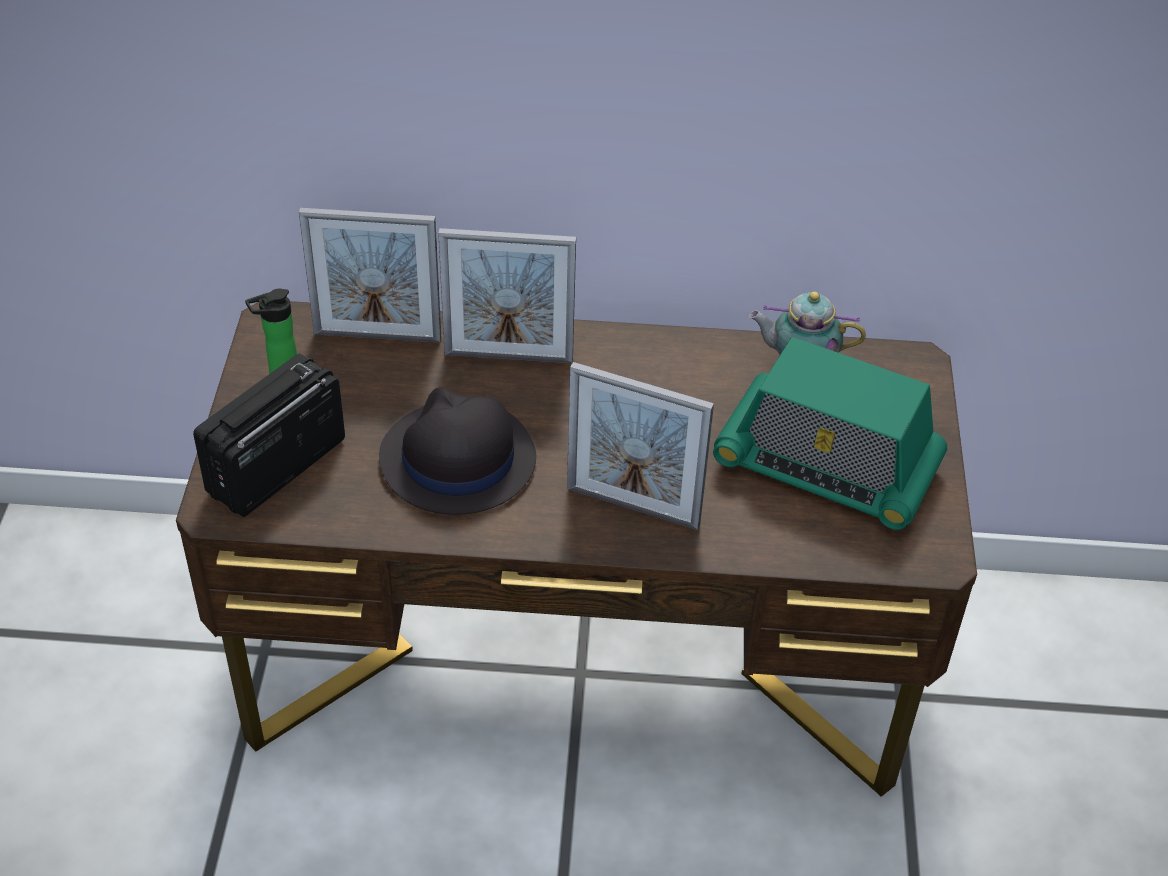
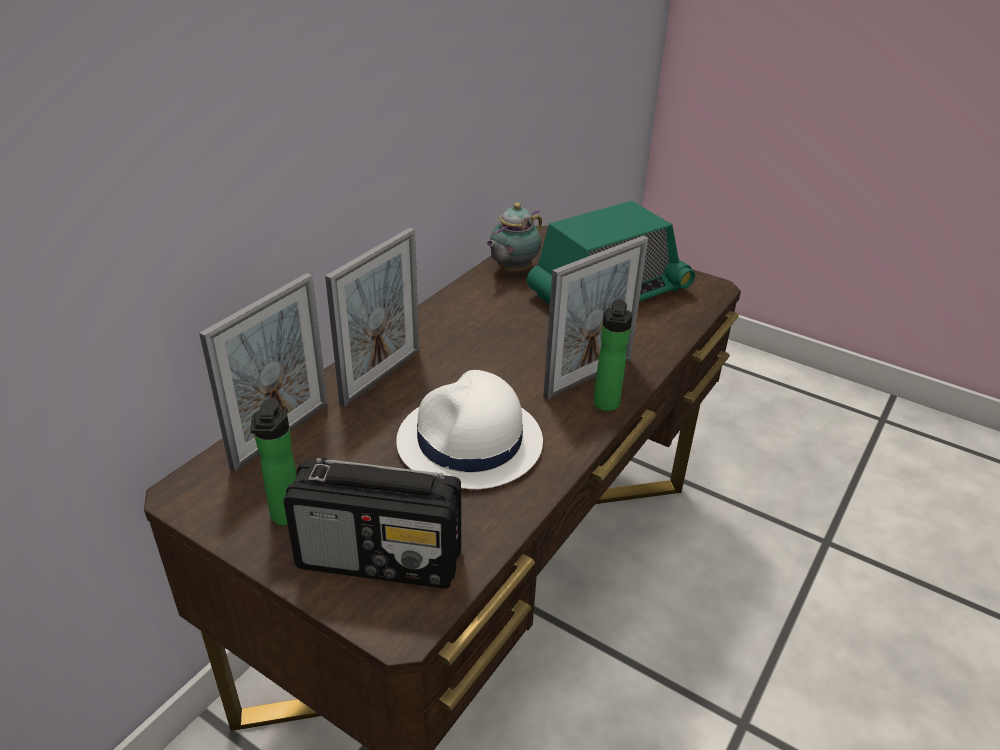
camera: 60 degrees left, 10 degrees down
radio [193,354,345,517] -> radio turned 60 degrees counterclockwise [284,456,461,589]
black hat [379,387,536,515] -> white hat [396,370,543,489]
none -> bottle [593,299,633,411]

